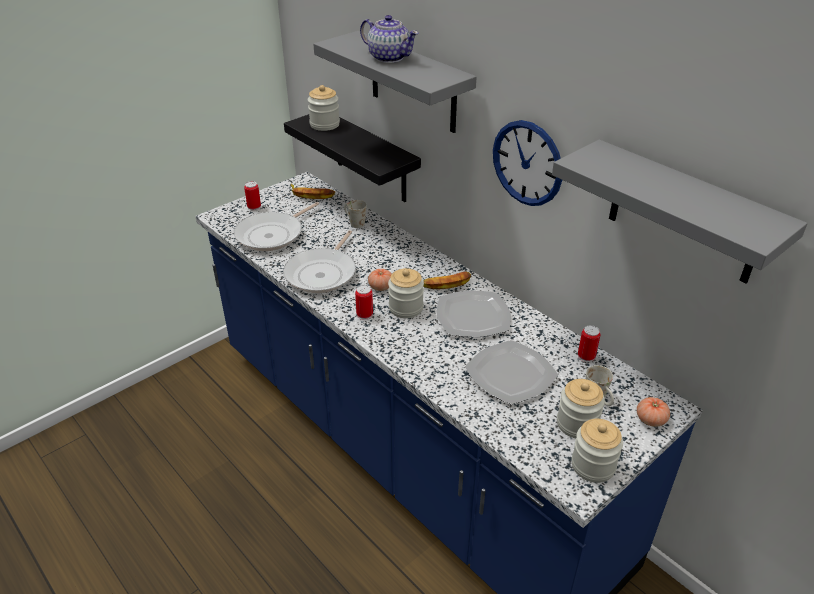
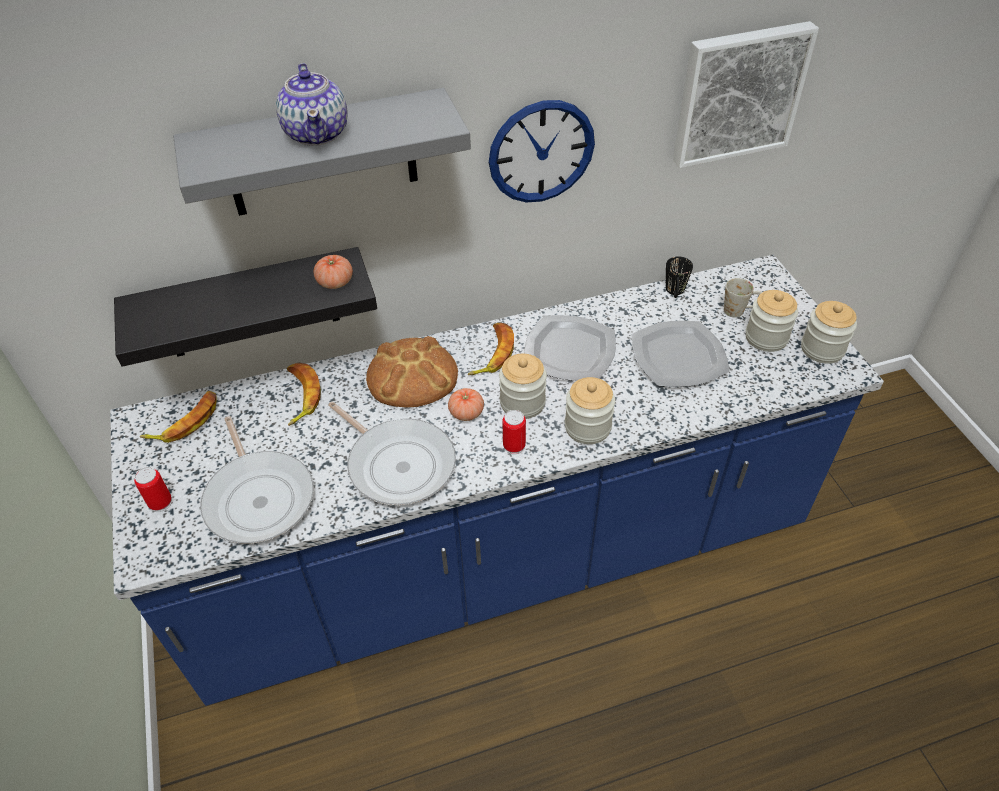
camera: 65 degrees left, 10 degrees up
jar [308,85,340,131] -> jar moved to [565,377,615,444]
white mug [344,200,367,228] -> banana [287,363,321,426]
teapot [360,15,419,63] -> teapot turned 105 degrees clockwise [276,63,348,146]
grey shelf [552,140,807,284] -> picture [673,21,819,168]
can [578,325,601,362] -> black mug [666,256,693,298]
tomato [637,397,670,427] -> tomato moved to [314,255,353,289]
none -> bread [366,336,458,408]

